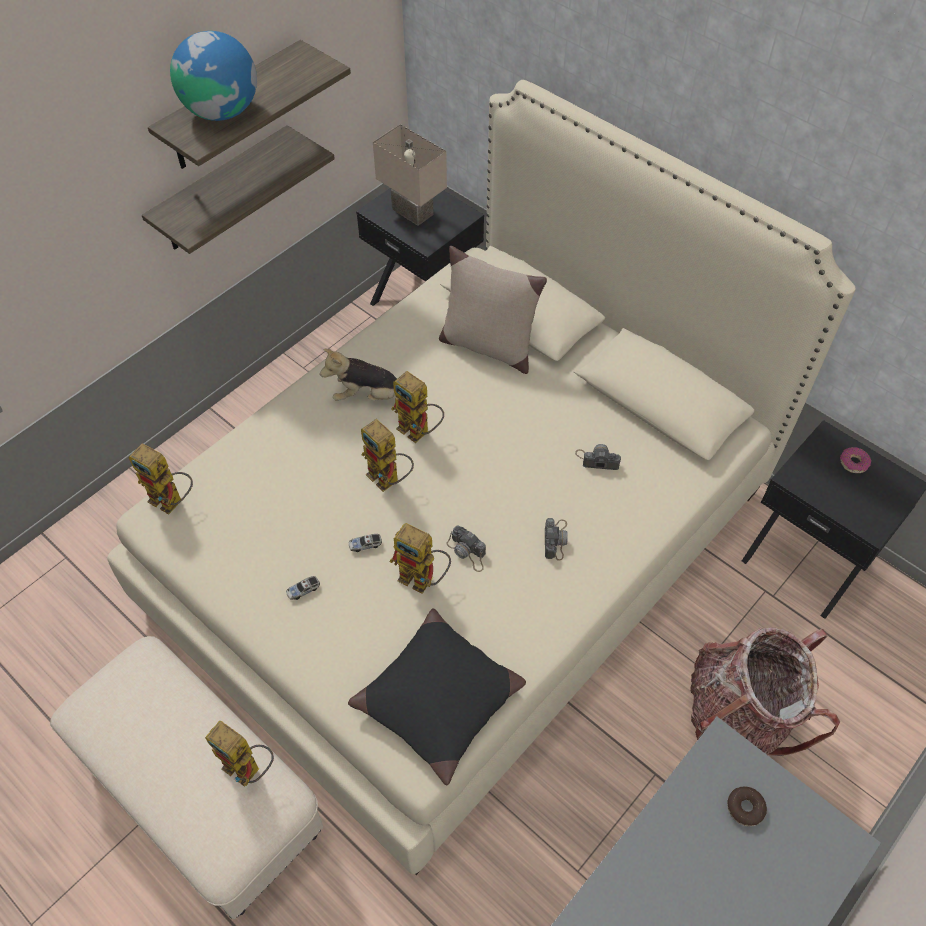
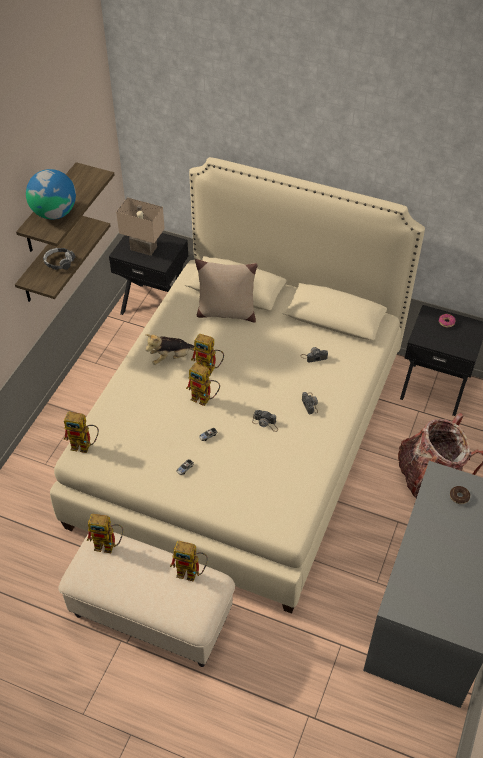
camera: 20 degrees left, 5 degrees down
black pillow [348,608,526,785] -> none
toy robot [390,523,451,594] -> toy robot moved to [87,514,123,553]
none -> headphones [43,248,76,270]

